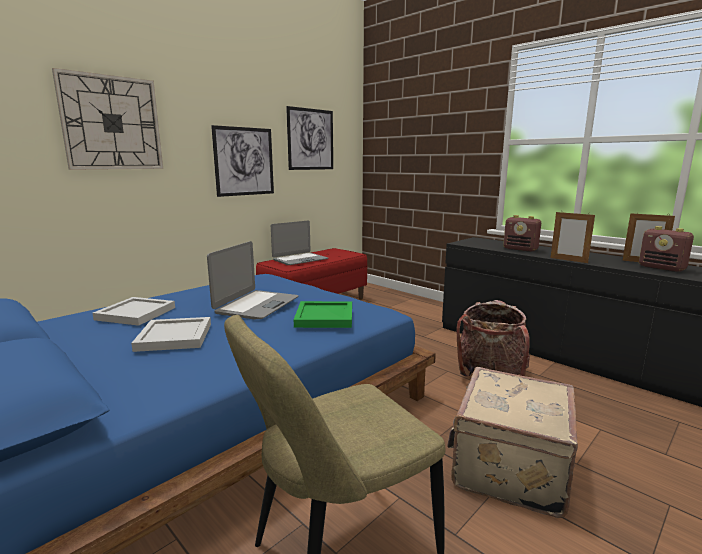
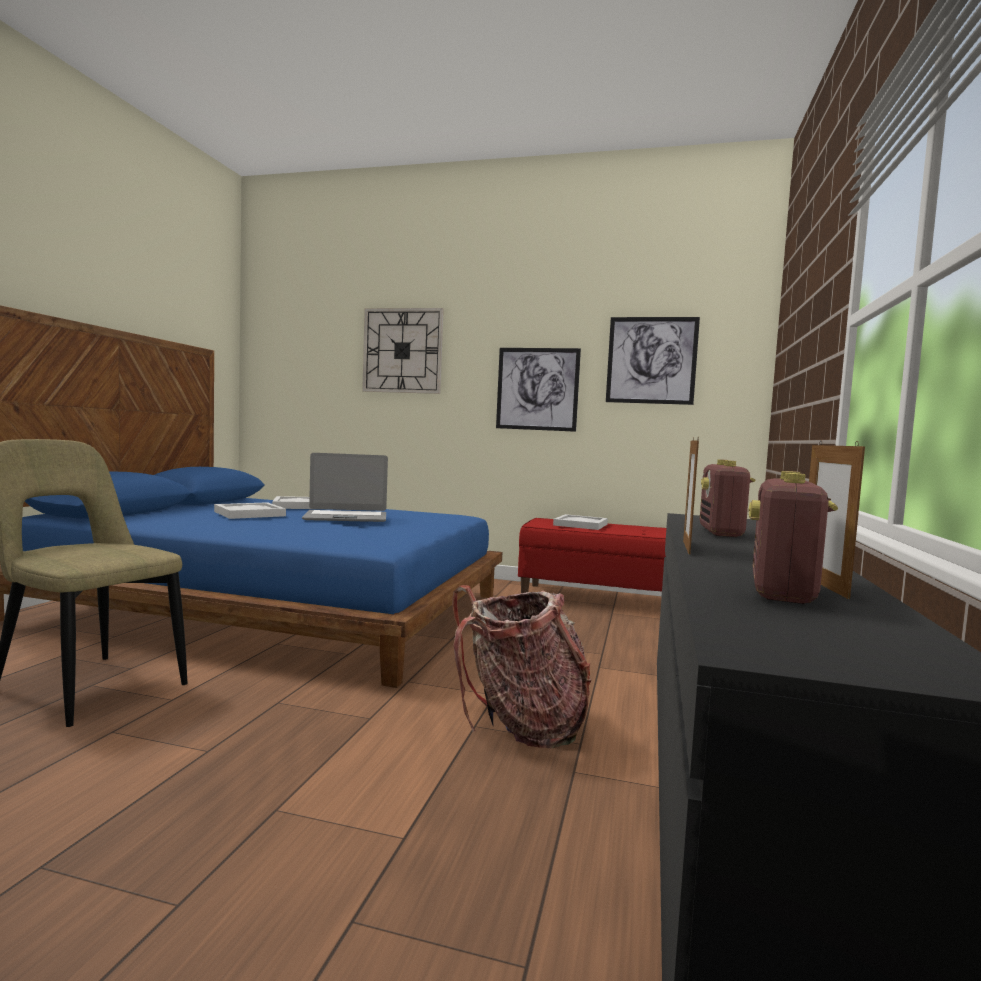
camera: 60 degrees right, 10 degrees down
laptop [271,221,328,265] -> white tray [553,514,608,530]
green tray [294,301,352,328] -> none
beige suitcase [447,367,578,518] -> none

